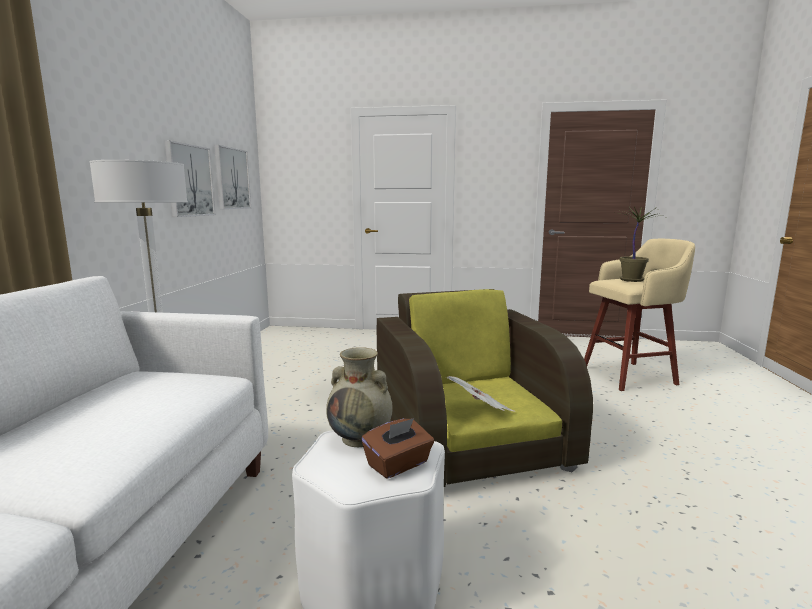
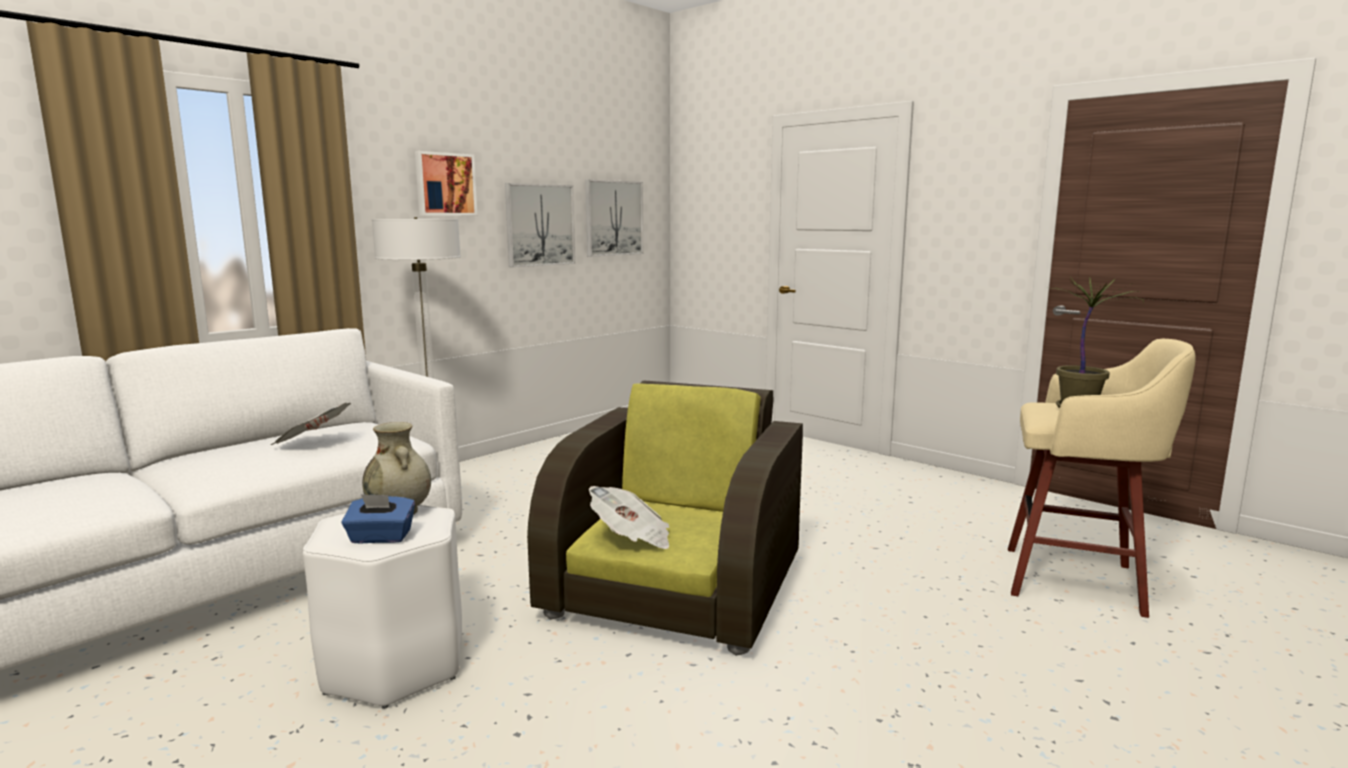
camera: 35 degrees right, 0 degrees up
brown tissue box [361,418,434,479] -> blue tissue box [342,494,415,543]
none -> newspaper [271,402,351,445]
none -> picture [415,151,477,216]

